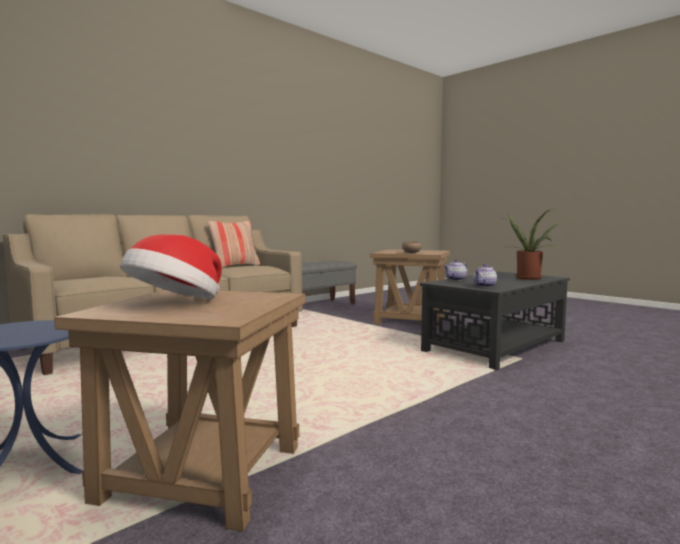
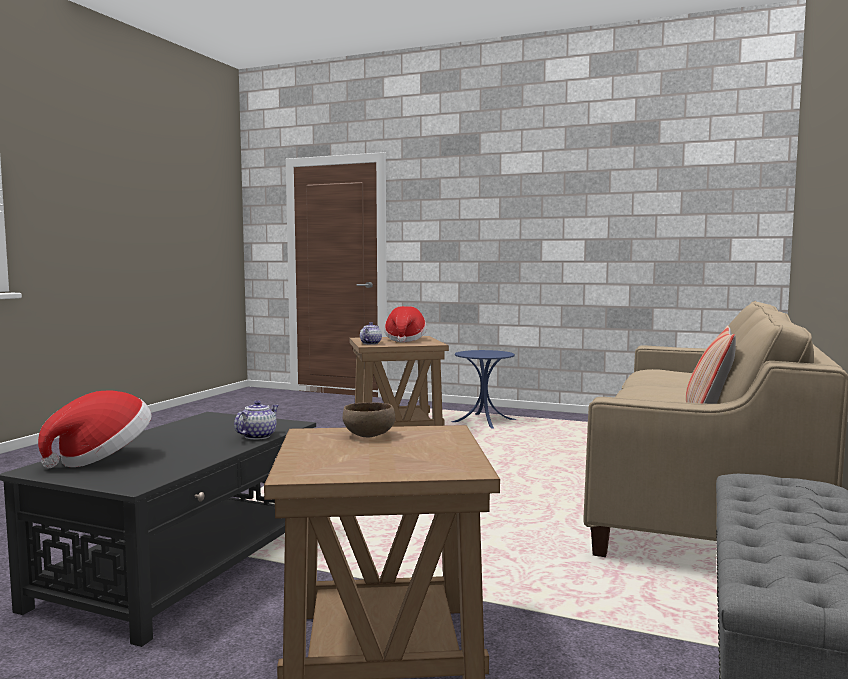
camera: 155 degrees right, 0 degrees up
teapot [473,264,497,287] -> teapot moved to [360,322,382,345]
potted plant [501,209,563,280] -> hat [38,390,152,468]

